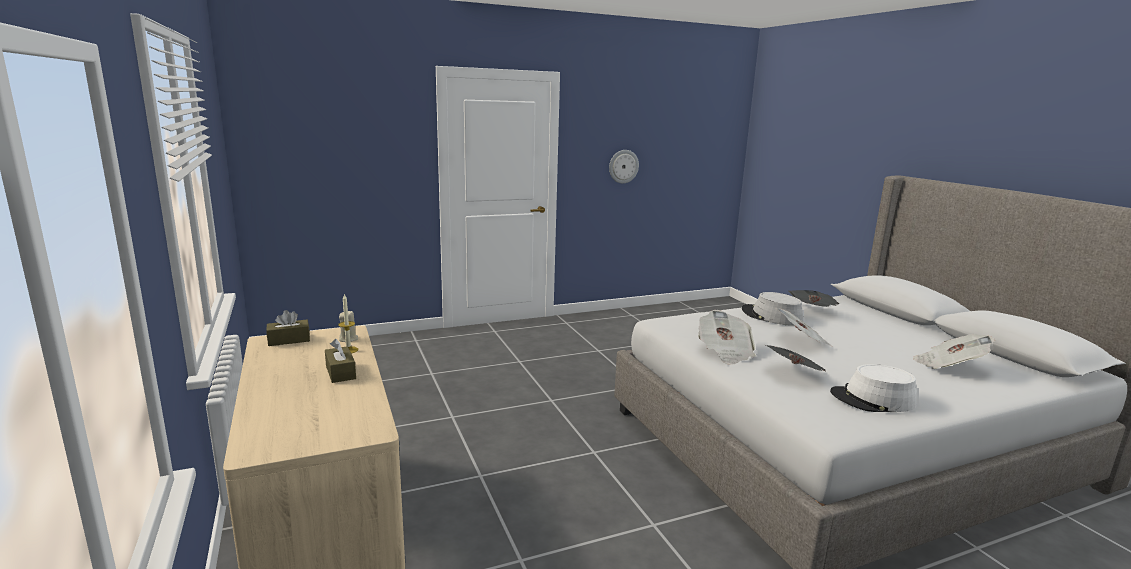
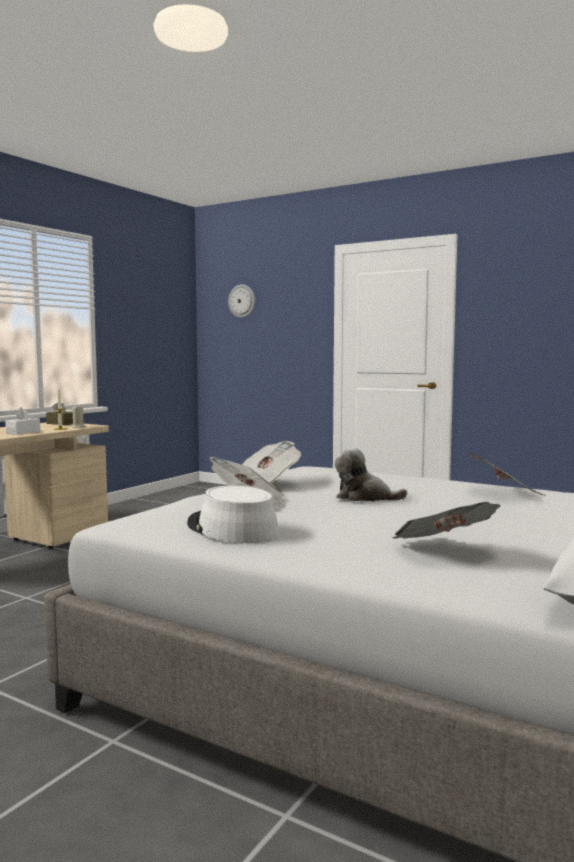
camera: 55 degrees right, 10 degrees down
brown tissue box [325,339,356,383] -> white tissue box [5,407,40,435]
wall clock [609,150,639,183] -> wall clock moved to [228,284,255,318]
grey hat [742,292,803,326] -> none
newspaper [776,308,834,347] -> plush toy [335,448,407,501]

